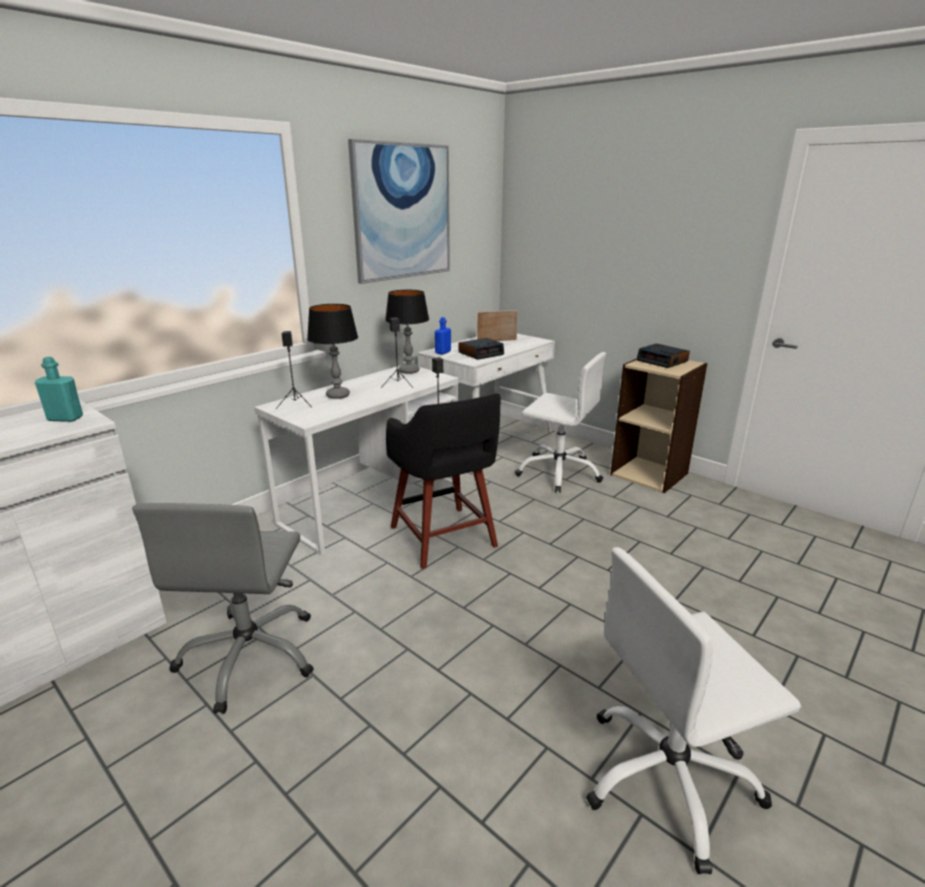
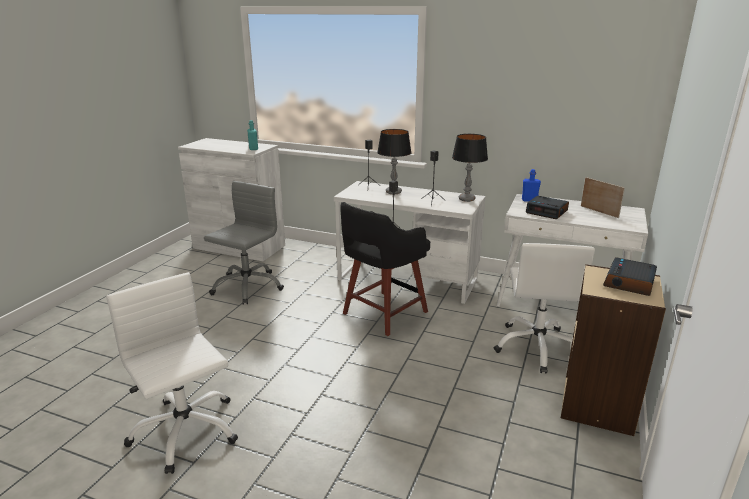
camera: 70 degrees right, 0 degrees up
grey office chair [132,503,314,714] -> grey office chair turned 135 degrees clockwise [204,181,284,305]
picture [348,139,450,284] -> none

